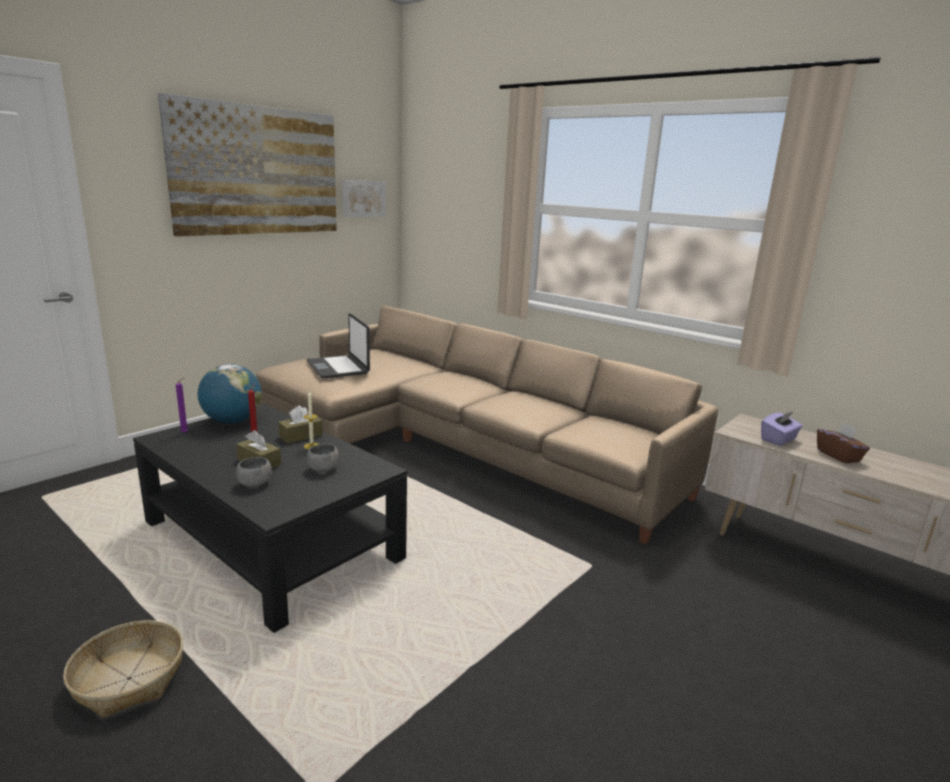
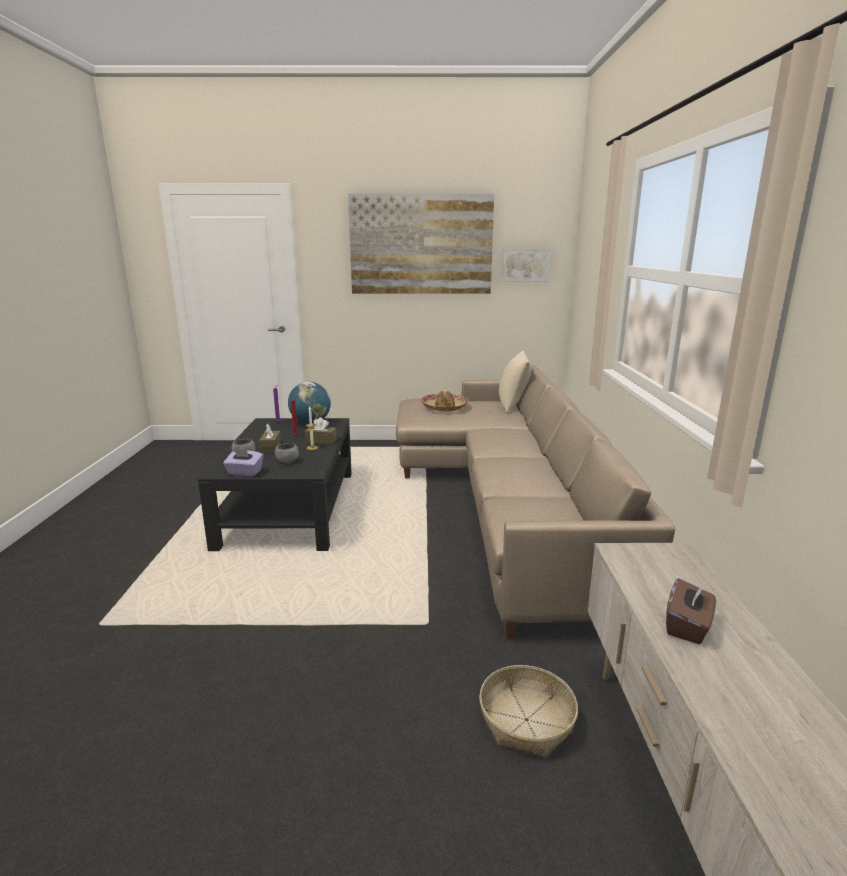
camera: 50 degrees right, 0 degrees up
basket [63,620,183,718] -> basket moved to [479,665,578,757]
laptop [307,313,370,378] -> hat [421,390,469,412]
purple tissue box [761,411,803,446] -> purple tissue box moved to [223,449,263,476]
none -> beige pillow [499,351,531,413]

